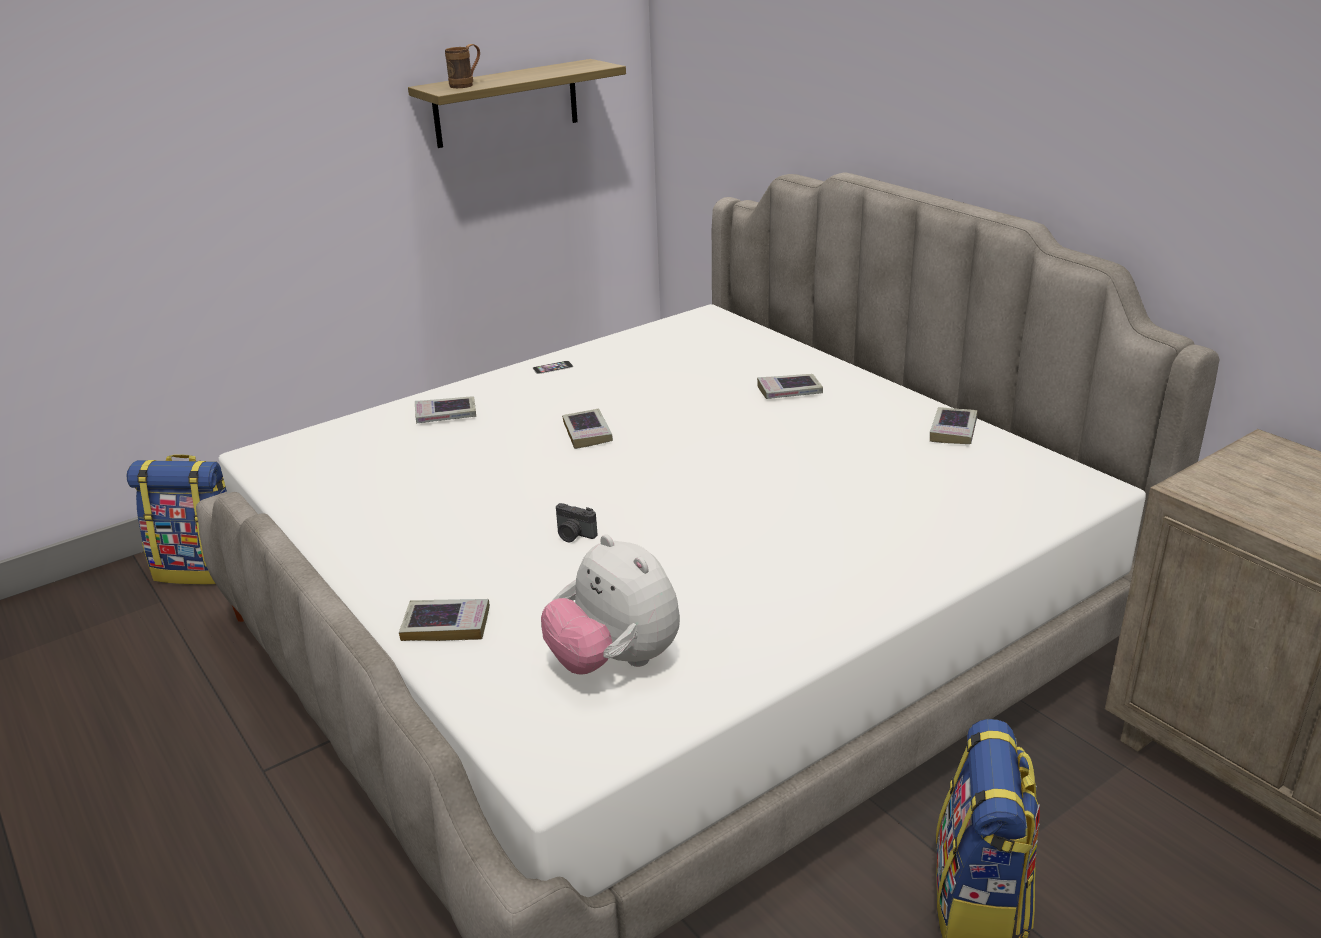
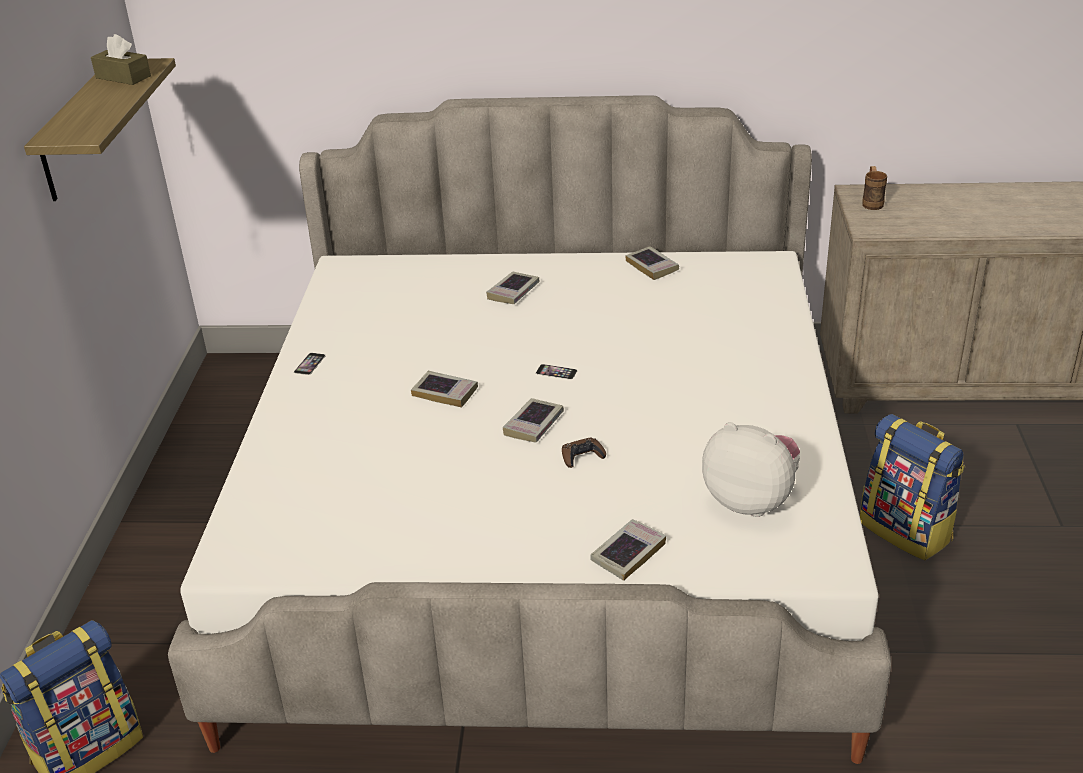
camera: 50 degrees left, 5 degrees up
book [415,396,476,424] -> book moved to [503,398,564,442]
brown mug [445,44,480,88] -> brown mug moved to [862,166,887,210]
plush toy [541,535,680,675] -> plush toy turned 150 degrees counterclockwise [702,422,800,517]
camera [556,503,597,542] -> brown game controller [562,438,606,468]
none -> brown tissue box [91,34,151,85]
none -> phone [536,364,577,380]

